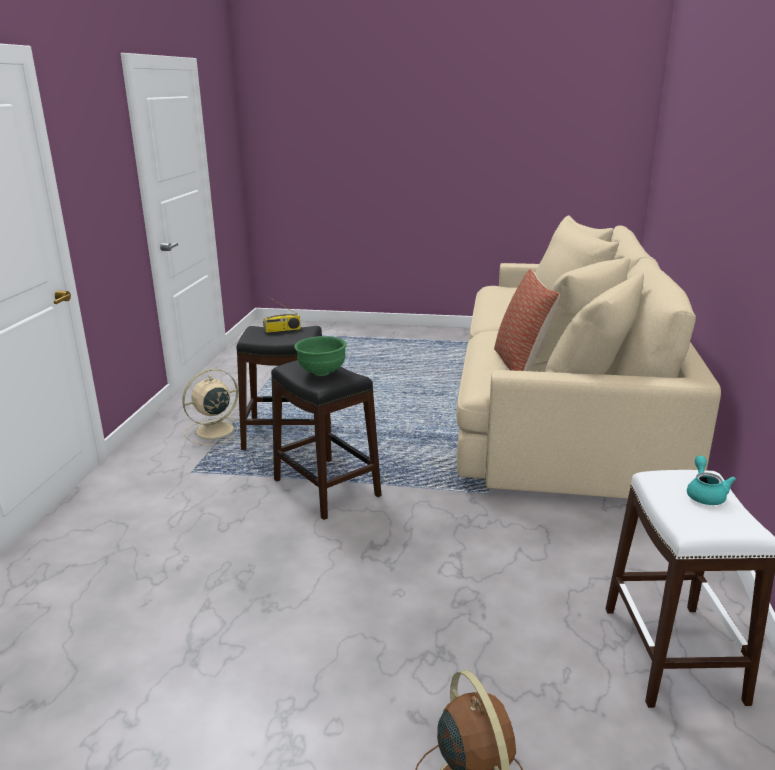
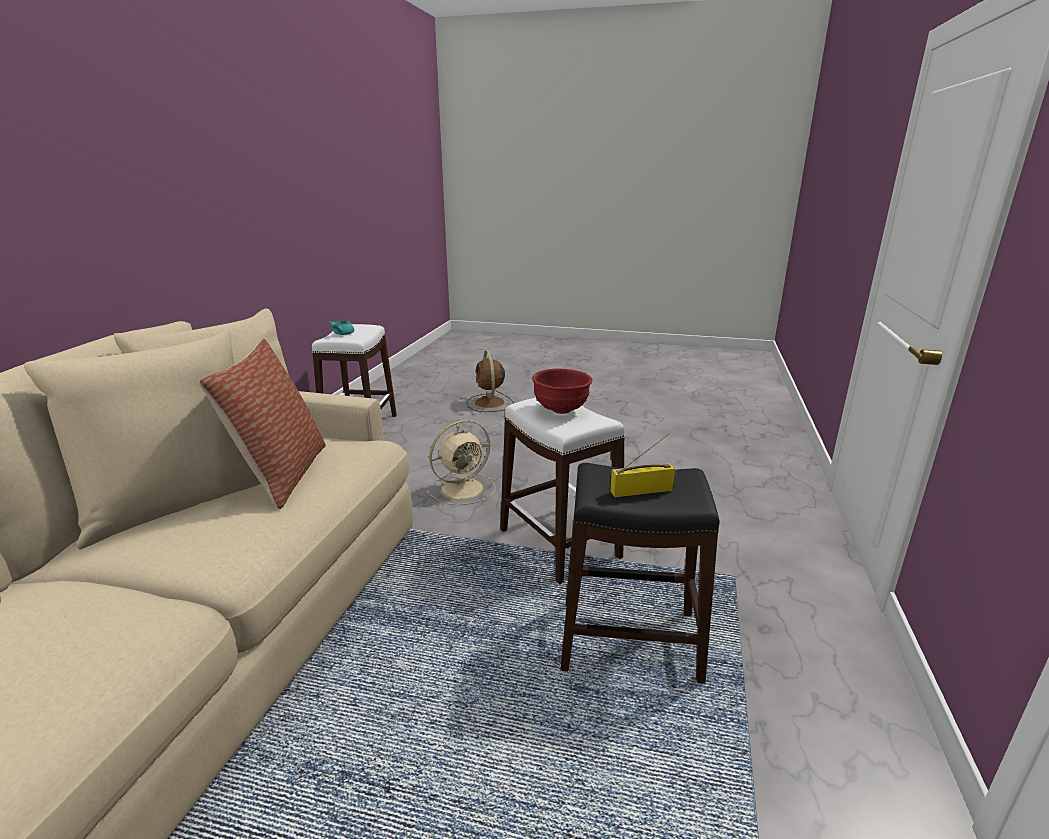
camera: 175 degrees left, 0 degrees up
beige fan [182,369,240,445] -> beige fan moved to [426,420,496,505]
black stool [271,360,382,520] -> white stool [500,397,625,584]
green bowl [294,336,347,376] -> red bowl [532,369,592,414]

